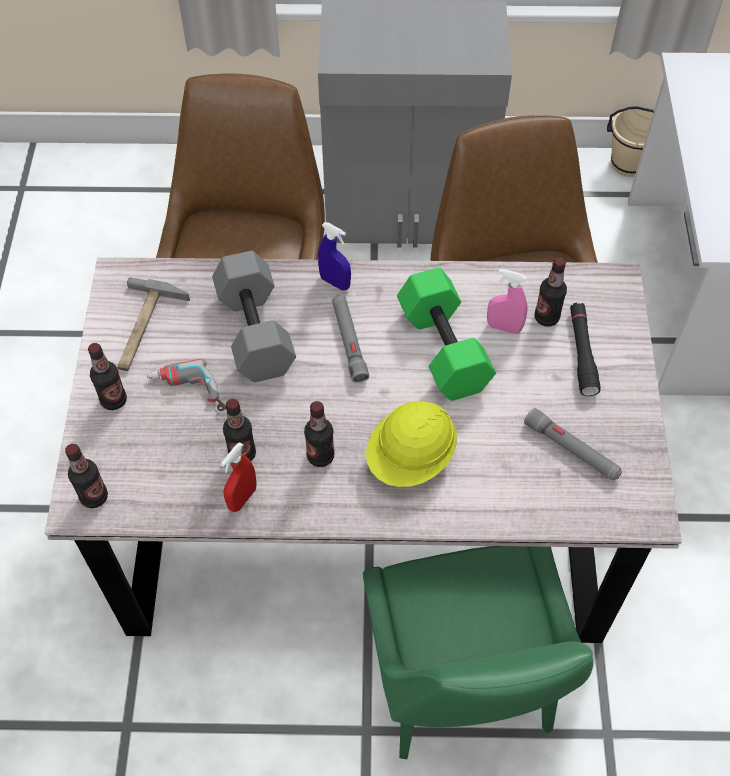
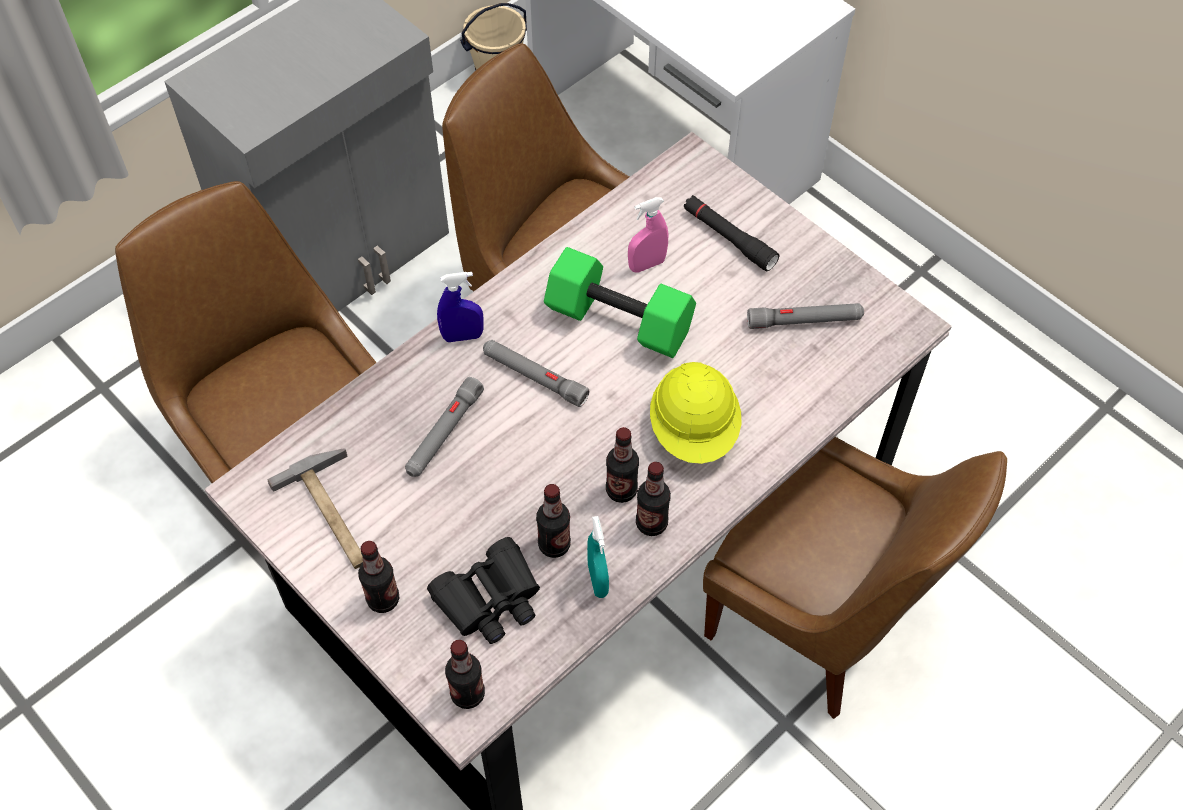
camera: 45 degrees left, 0 degrees up
power drill [147,359,226,411] -> none
grey dumbbell [212,251,296,382] -> grey flashlight [405,377,484,477]
red spray bottle [221,442,257,512] -> turquoise spray bottle [587,516,609,598]
green chair [363,546,593,759] -> brown chair [703,437,1007,719]
bottle [535,257,567,327] -> bottle moved to [636,462,671,536]
none -> black binoculars [427,537,540,644]

